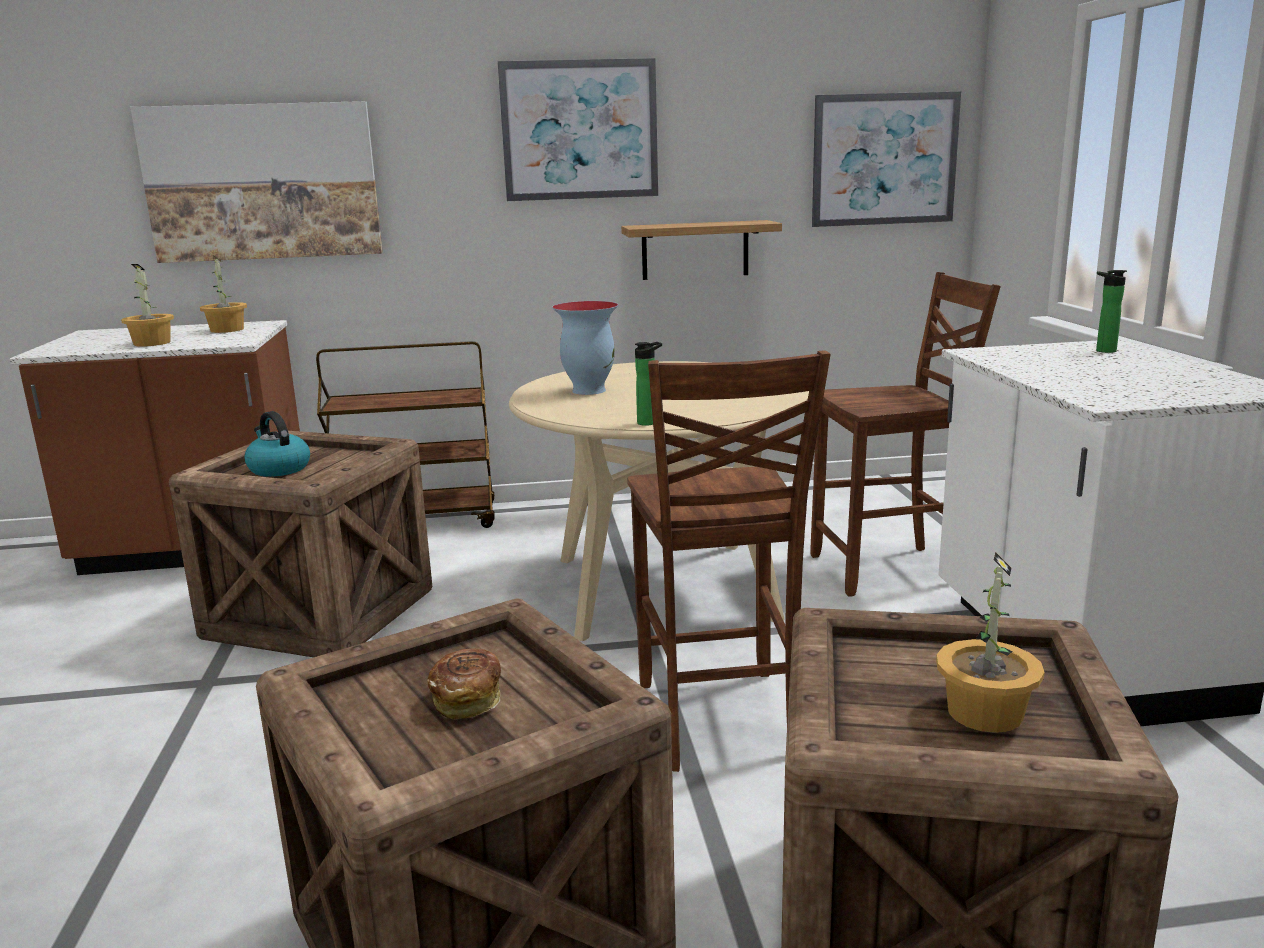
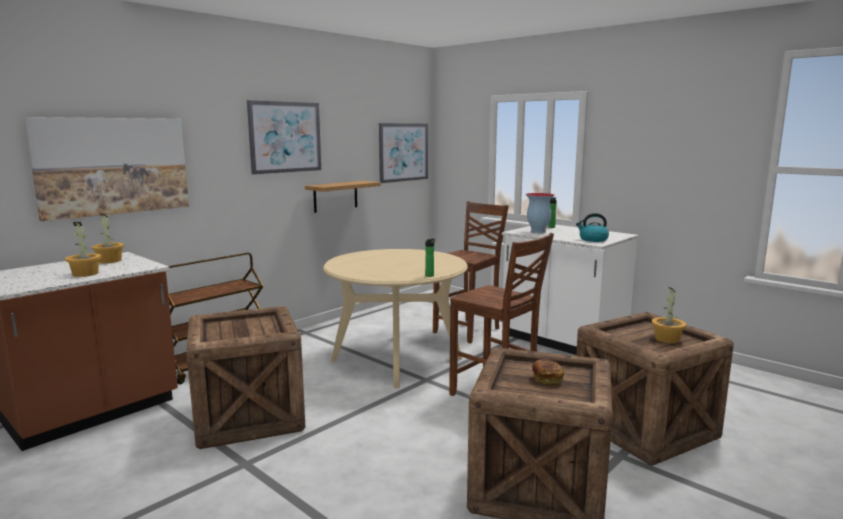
camera: 40 degrees left, 5 degrees down
kettle [245,411,310,477] -> kettle moved to [576,213,609,242]
vase [552,301,618,395] -> vase moved to [525,193,554,233]

